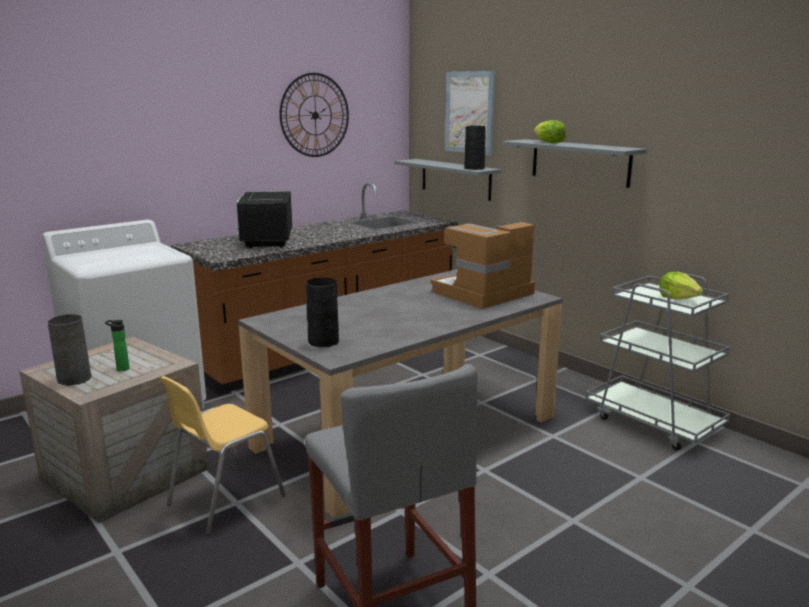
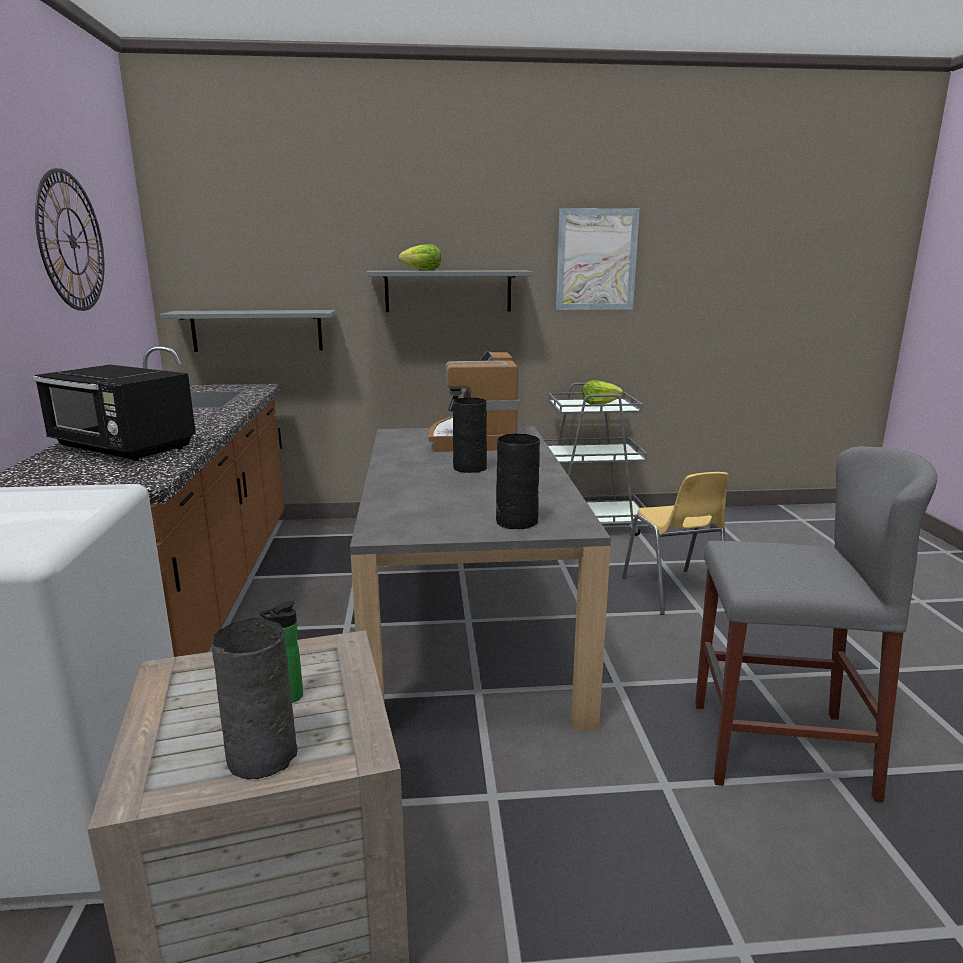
camera: 55 degrees left, 0 degrees up
yellow chair [160,376,286,535] -> yellow chair moved to [622,472,729,615]
picture [445,71,495,155] -> picture moved to [556,208,640,310]
black vase [464,126,486,170] -> black vase moved to [453,398,487,473]

